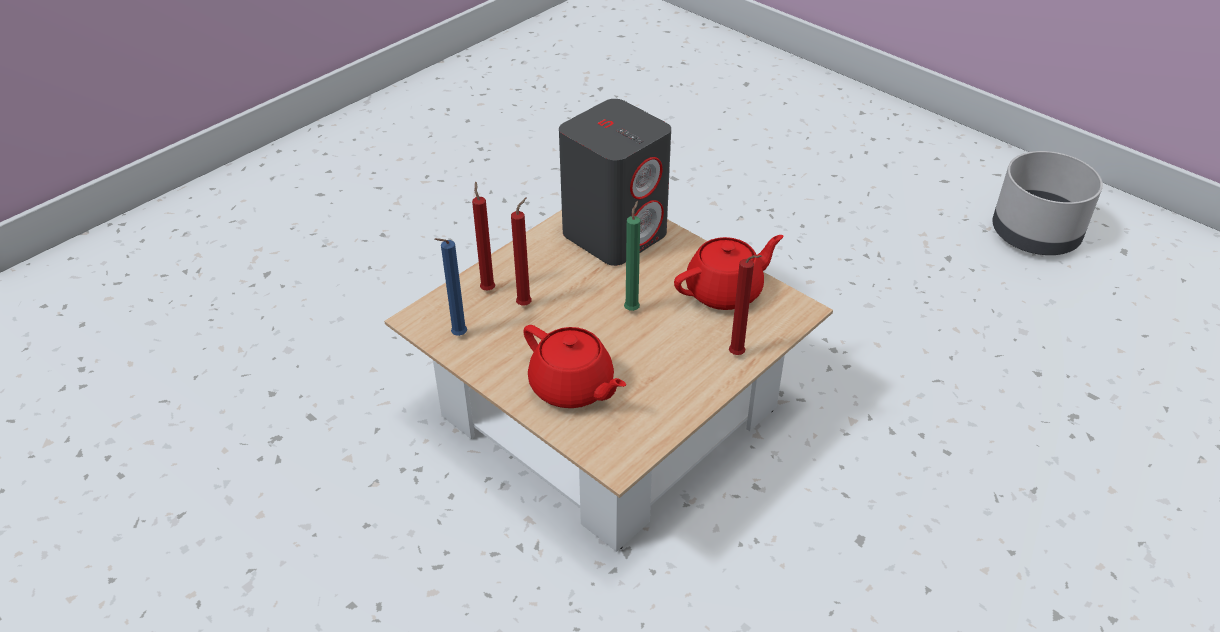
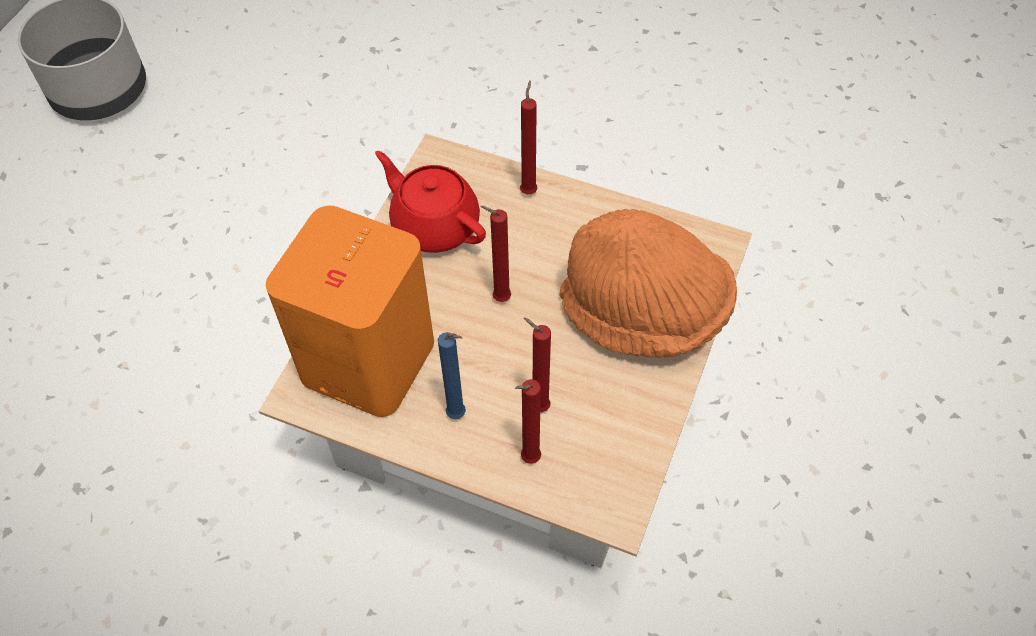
camera: 110 degrees left, 15 degrees up
blue candle [434,238,467,336] -> blue candle moved to [438,332,466,419]
red teapot [523,325,626,408] -> orange hat [559,209,737,358]
grey speaker [559,99,671,266] -> orange speaker [266,206,434,417]
green candle [624,201,640,311] -> red candle [480,206,511,302]

